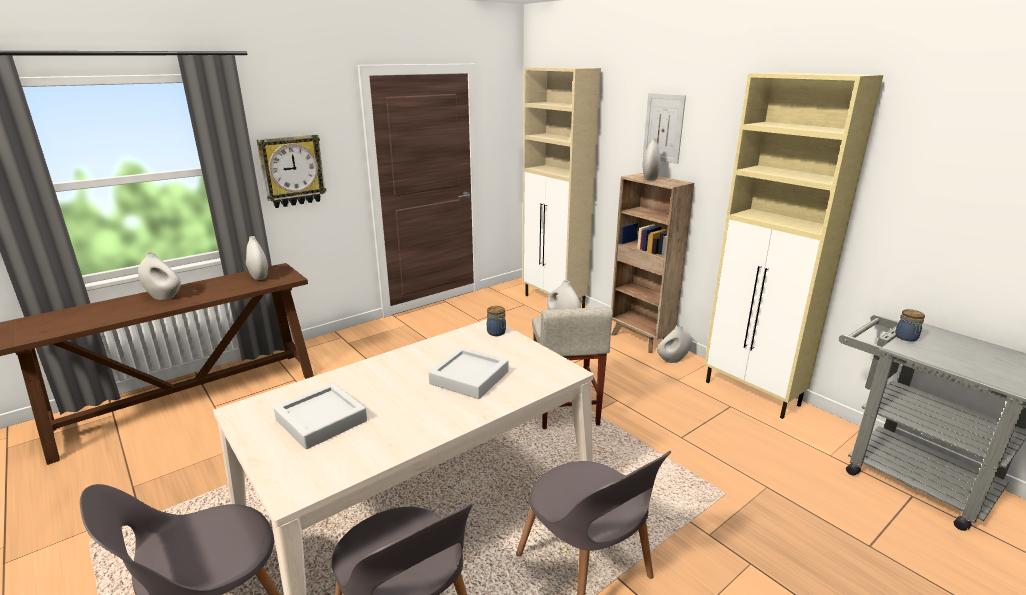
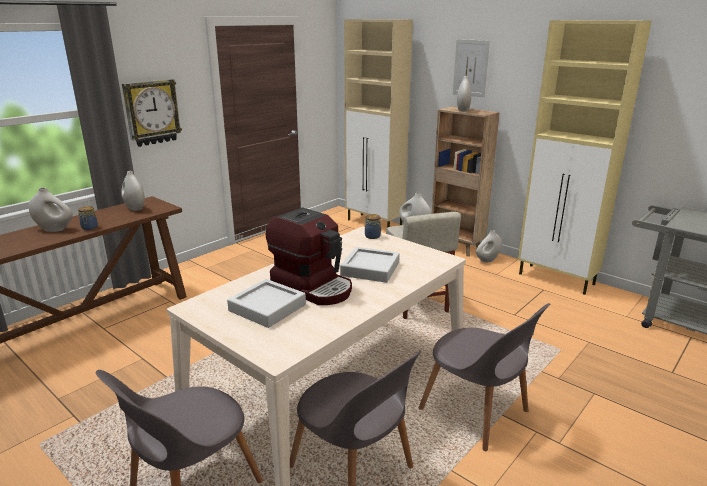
camera: 10 degrees left, 0 degrees up
jar [895,309,925,342] -> jar moved to [78,206,98,230]
none -> coffee machine [266,207,352,305]

